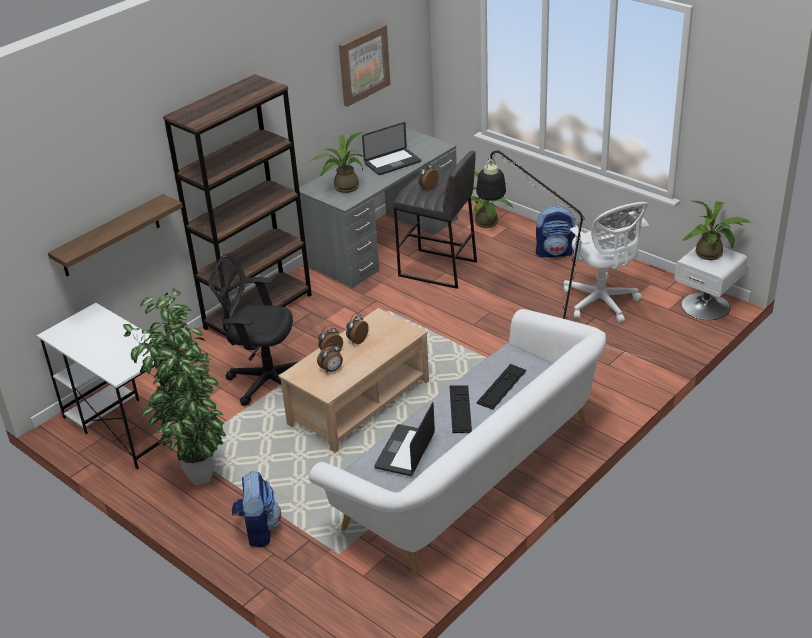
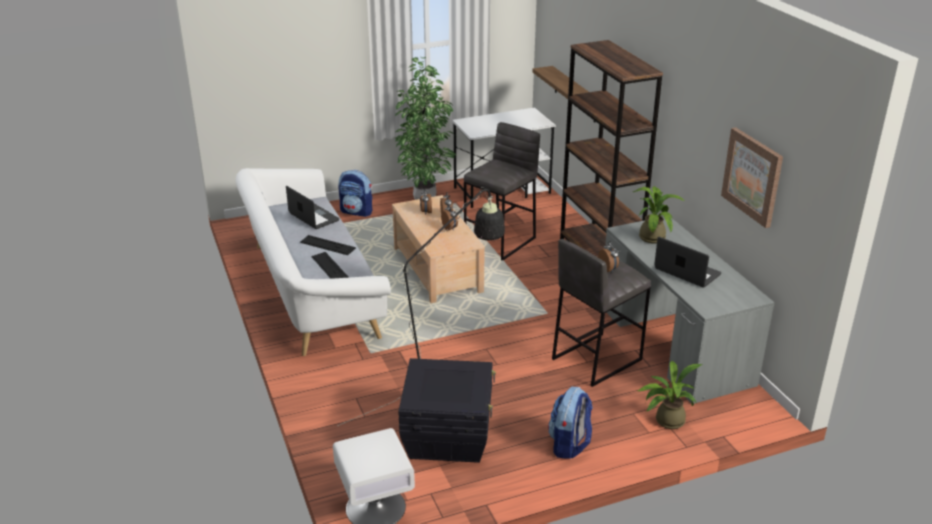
camera: 115 degrees right, 5 degrees down
black office chair [208,254,299,406] -> grey stool [464,122,540,261]
laptop [362,122,421,175] -> laptop turned 135 degrees clockwise [654,237,721,288]
white office chair [563,202,649,323] -> black storage box [398,358,496,463]
potted plant [683,201,751,260] -> none

